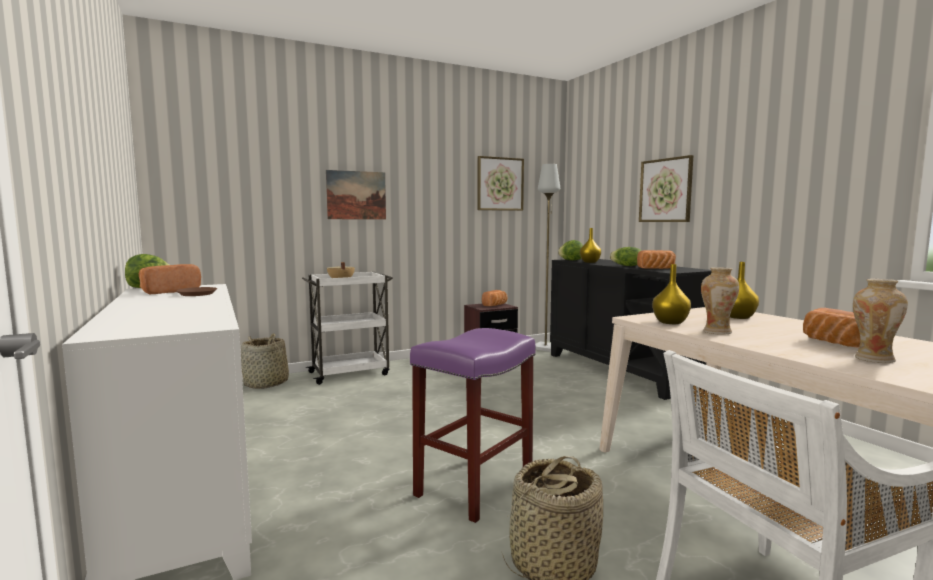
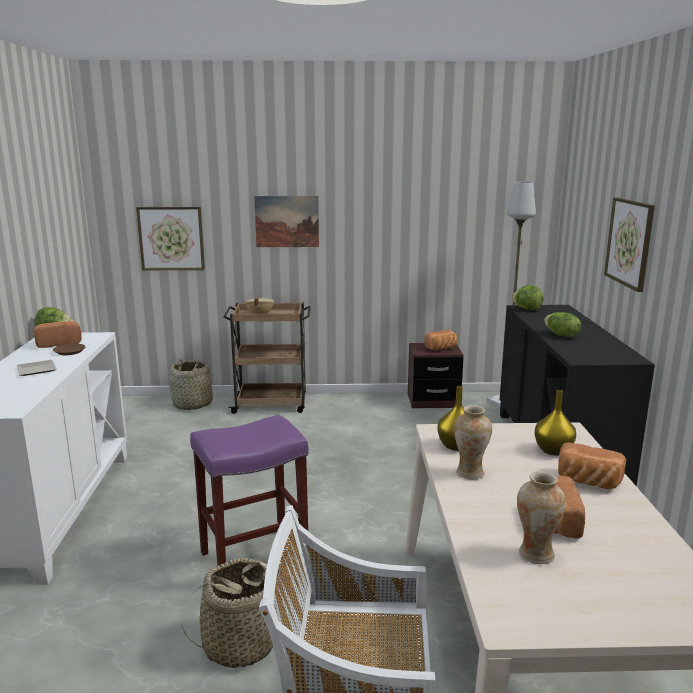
camera: 25 degrees right, 10 degrees up
white cart [302,272,393,385] -> brown cart [224,303,311,414]
picture [477,156,524,211] -> picture moved to [136,207,205,270]
yellow vase [580,228,601,263] -> none
bread [637,250,676,269] -> bread moved to [558,443,626,489]
none -> plate [16,360,57,376]

